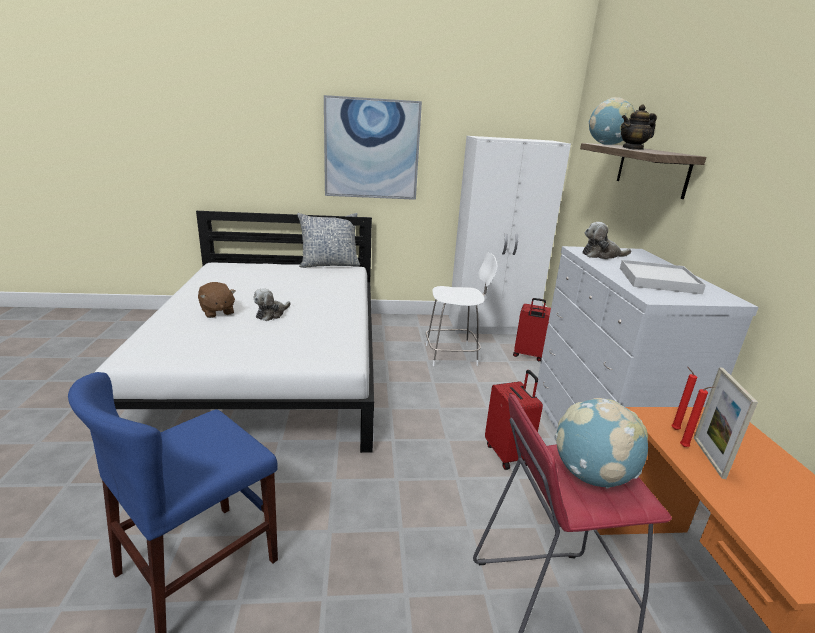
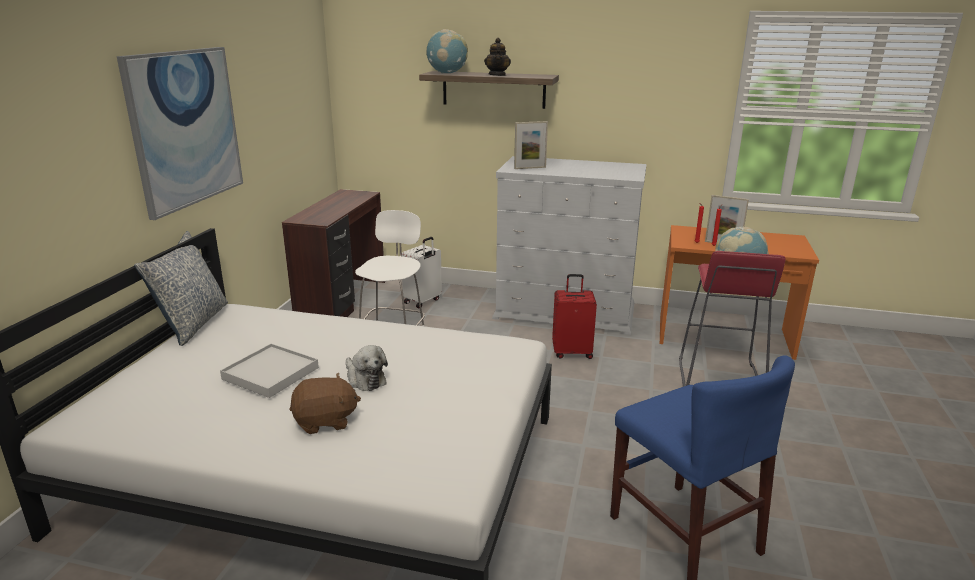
camera: 70 degrees left, 0 degrees up
white wardrobe [449,136,571,334] -> brown desk [282,189,385,317]
red suitcase [513,298,551,361] -> white suitcase [401,237,442,308]
plush toy [582,222,631,259] -> picture frame [514,121,548,169]
white tray [620,260,706,294] -> white tray moved to [220,344,319,398]

